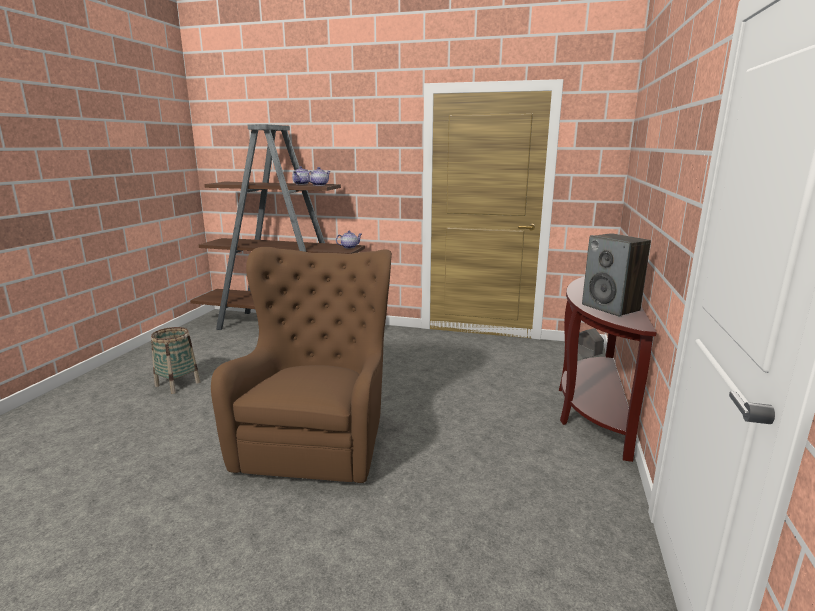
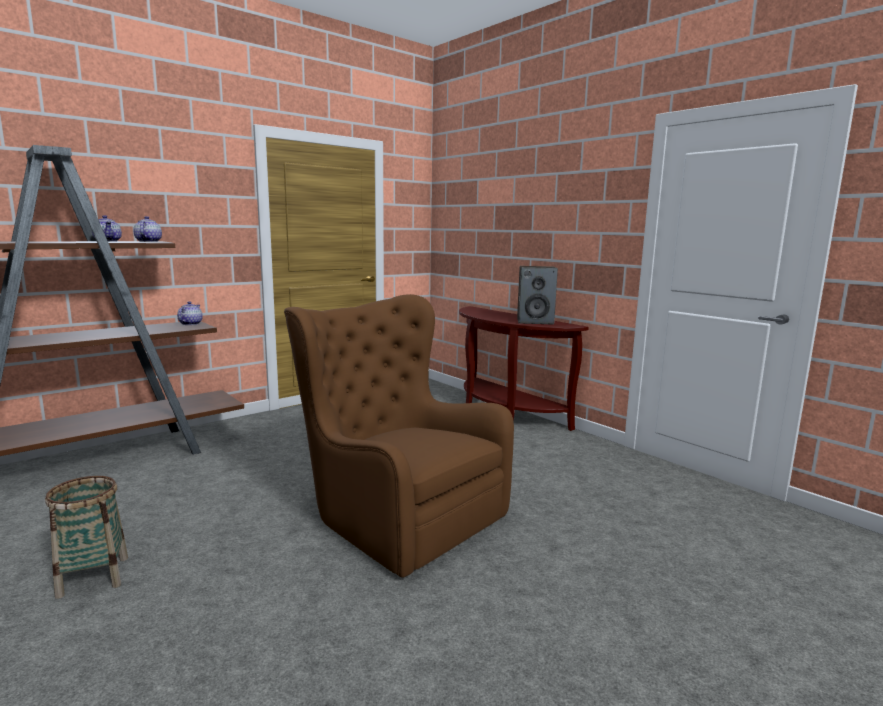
camera: 55 degrees left, 5 degrees down
grey planter [578,328,604,359] -> none

